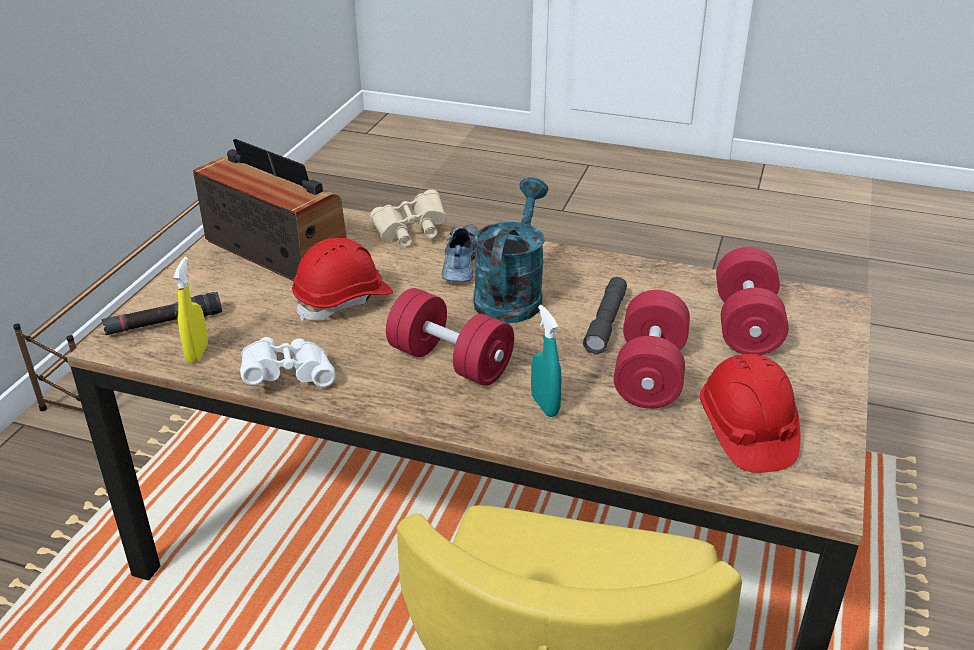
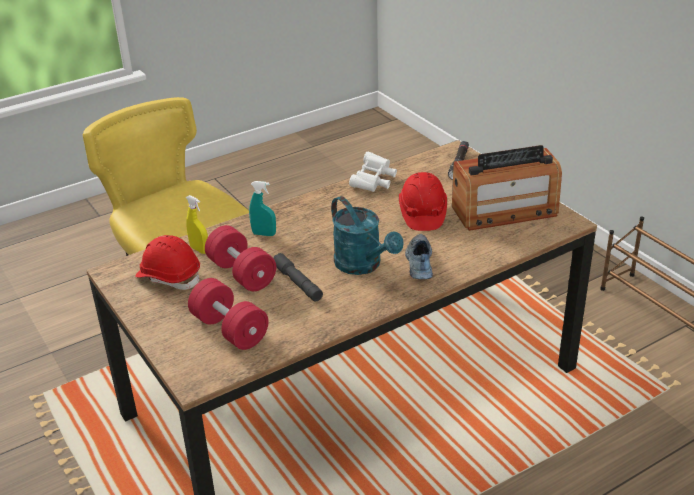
camera: 130 degrees right, 0 degrees up
yellow spray bottle [173,257,208,364] -> yellow spray bottle moved to [186,195,208,254]
beige binoculars [370,189,447,247] -> none
red dumbbell [386,288,514,386] -> none
shoe [442,224,478,282] -> shoe turned 135 degrees counterclockwise [405,234,433,279]

